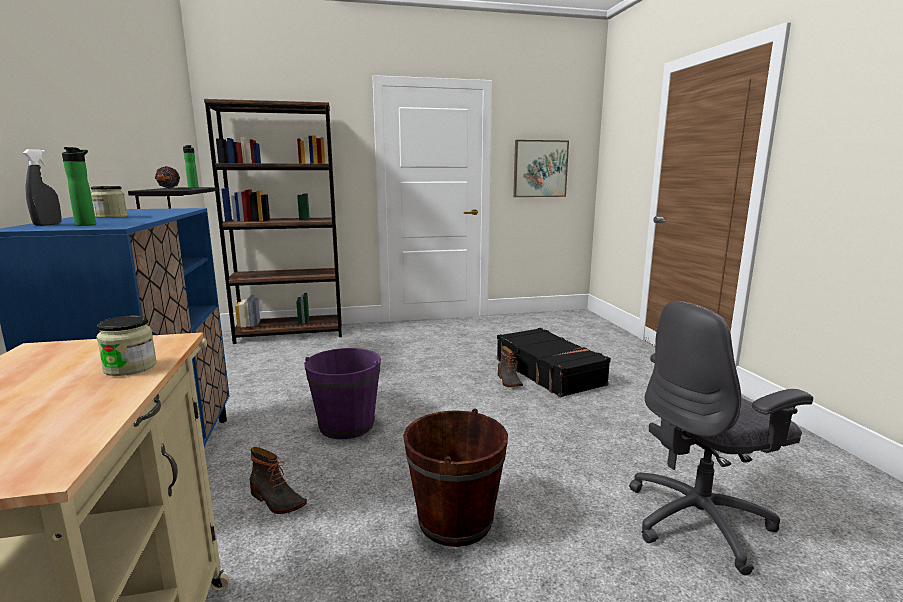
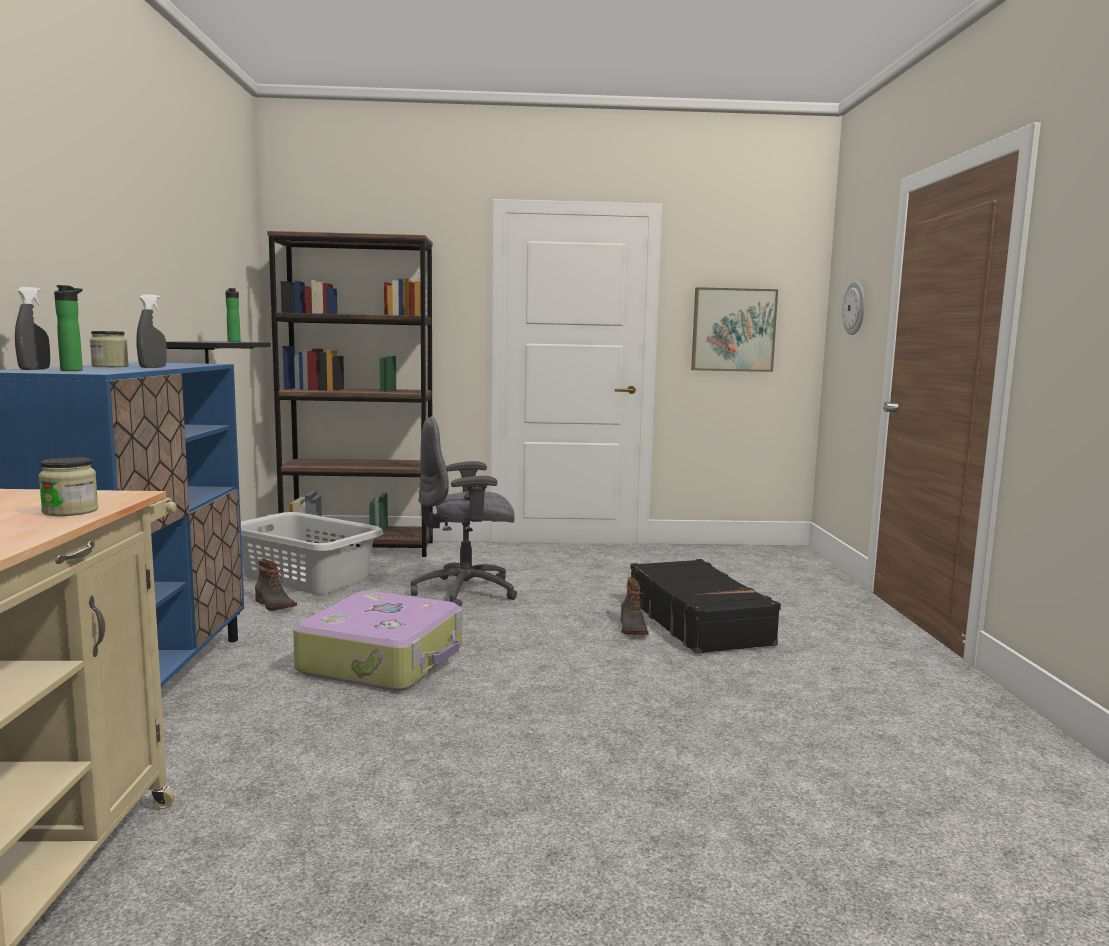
camera: 10 degrees right, 5 degrees down
flashlight [155,166,180,189] -> none
boot [249,447,307,514] -> boot moved to [255,559,297,611]
purple bucket [304,348,381,439] -> suitcase [293,591,462,691]
brown bucket [403,408,508,547] -> none
grey office chair [629,301,813,575] -> grey office chair moved to [410,416,517,606]
none -> grey spray bottle [137,295,167,368]
none -> grey laundry basket [241,512,384,595]
none -> wall clock [842,281,865,335]

